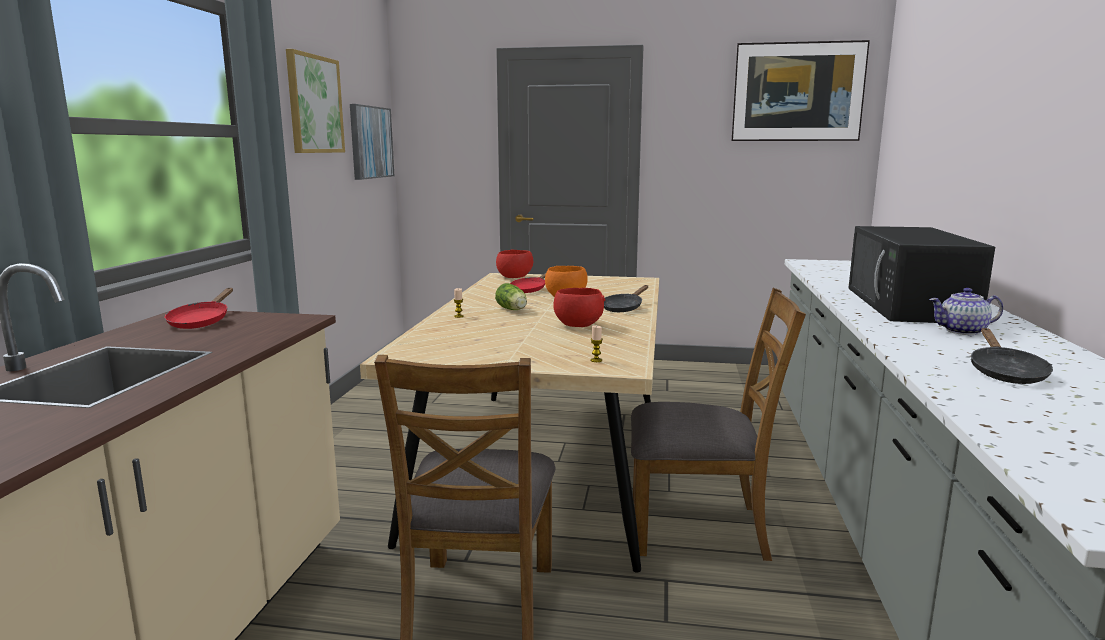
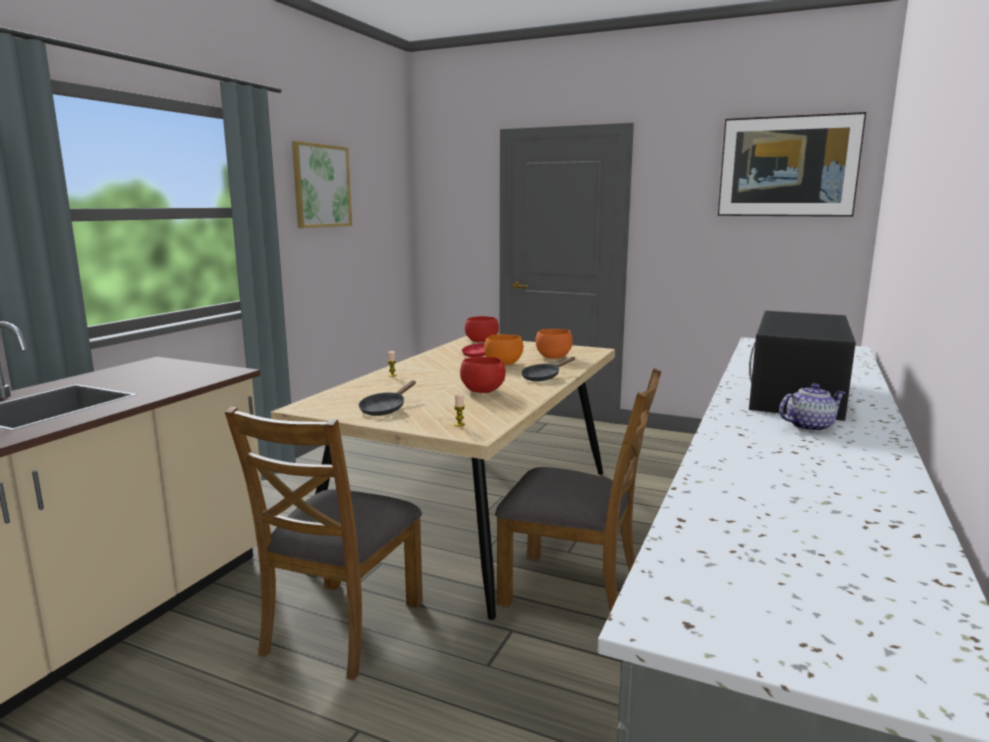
camera: 15 degrees right, 0 degrees up
red frying pan [165,288,233,329] -> none
picture [350,104,394,180] -> none
lettuce [495,283,527,310] -> none
teapot [929,288,1003,335] -> teapot turned 150 degrees clockwise [779,383,846,432]
black frying pan [971,328,1053,384] -> black frying pan moved to [358,381,416,416]
none -> orange bowl [535,329,573,359]

